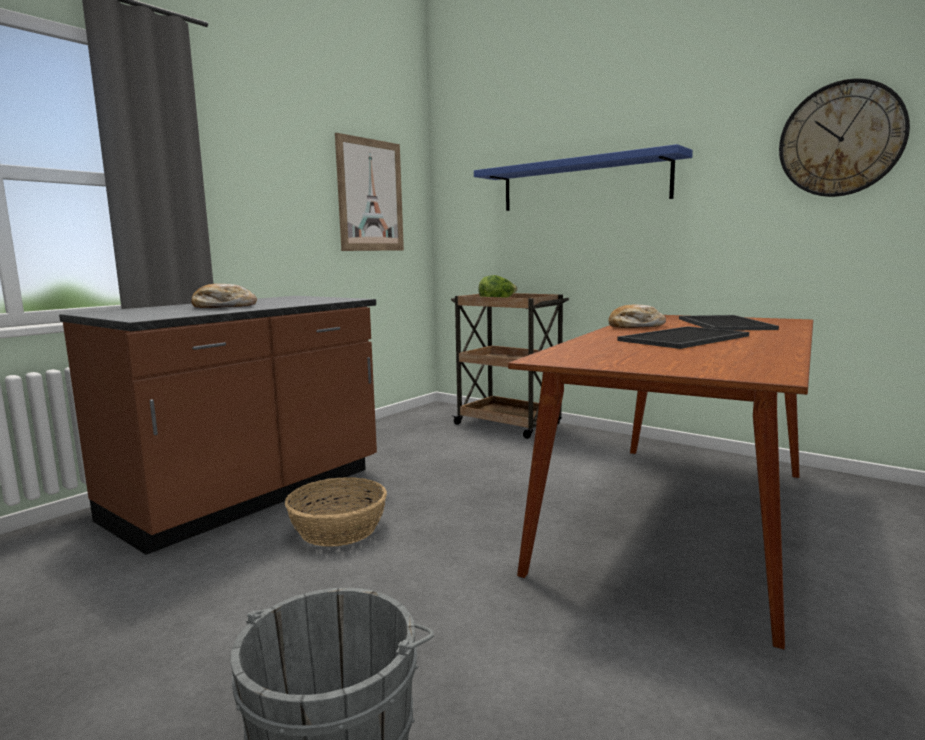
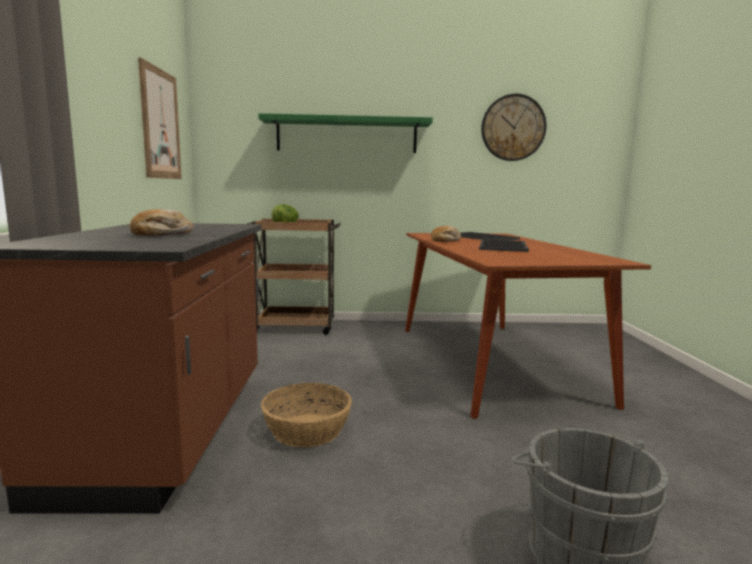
camera: 40 degrees left, 0 degrees up
blue shelf [474,144,693,211] -> green shelf [258,113,433,153]

